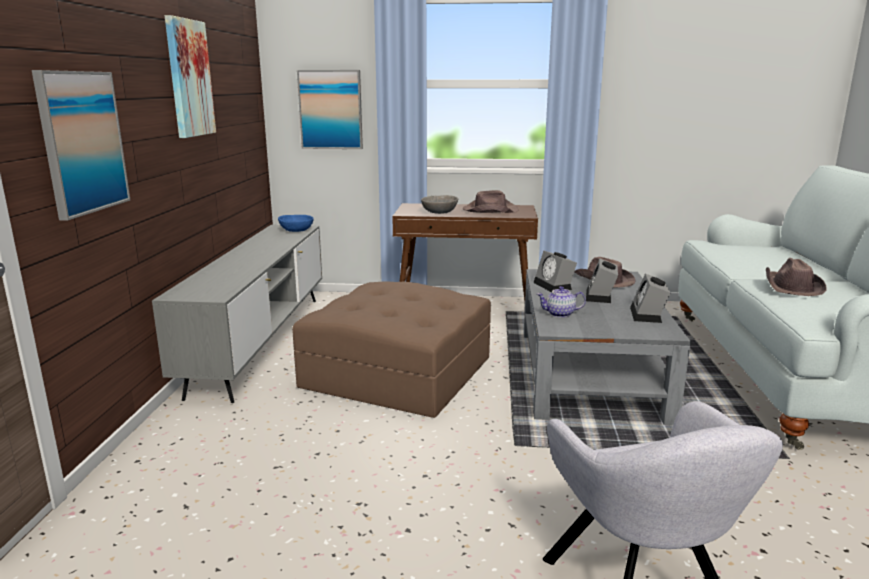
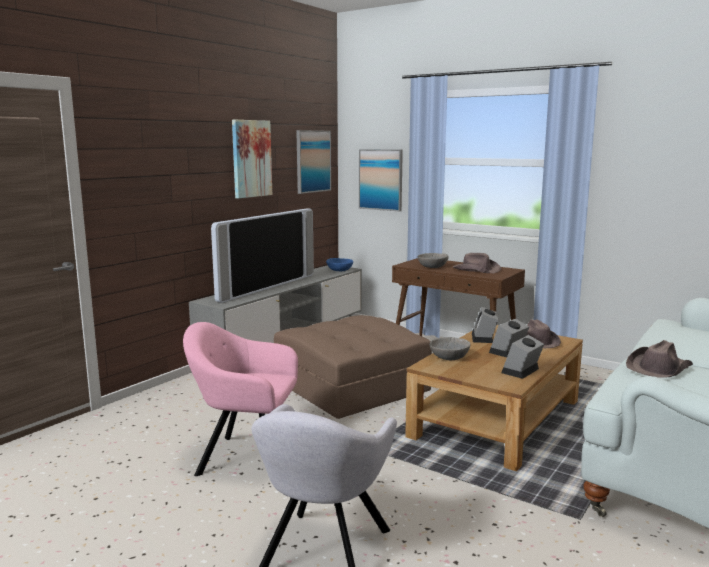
camera: 30 degrees right, 5 degrees down
picture [32,70,130,221] -> picture moved to [296,130,331,194]
grey coffee table [524,269,691,425] -> brown coffee table [405,325,583,471]
teapot [537,286,586,318] -> grey bowl [429,337,470,360]
none -> pink armchair [183,322,298,476]
none -> television [211,208,314,303]

